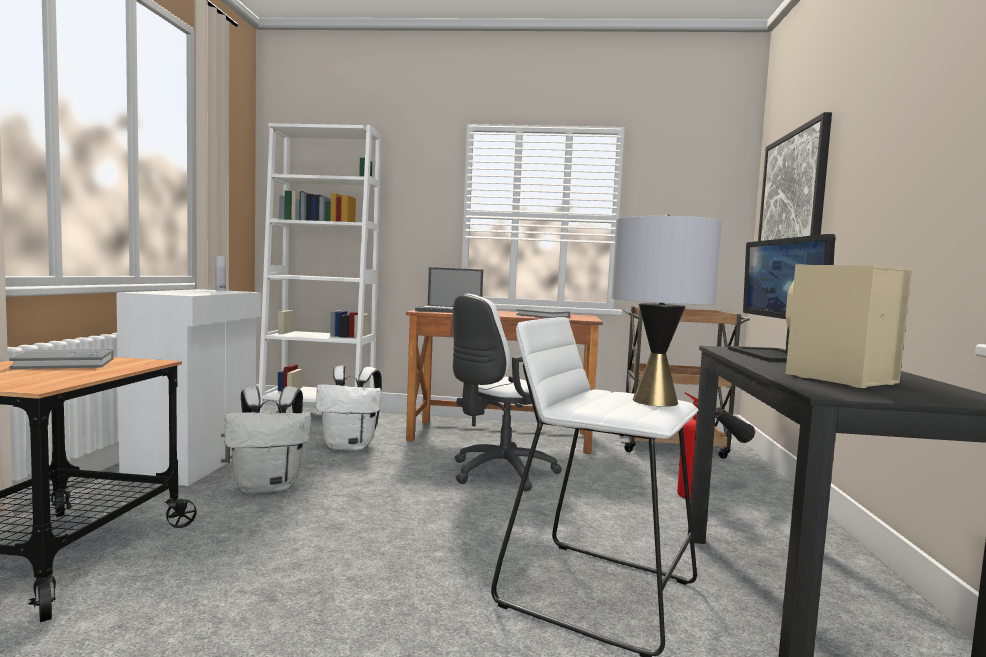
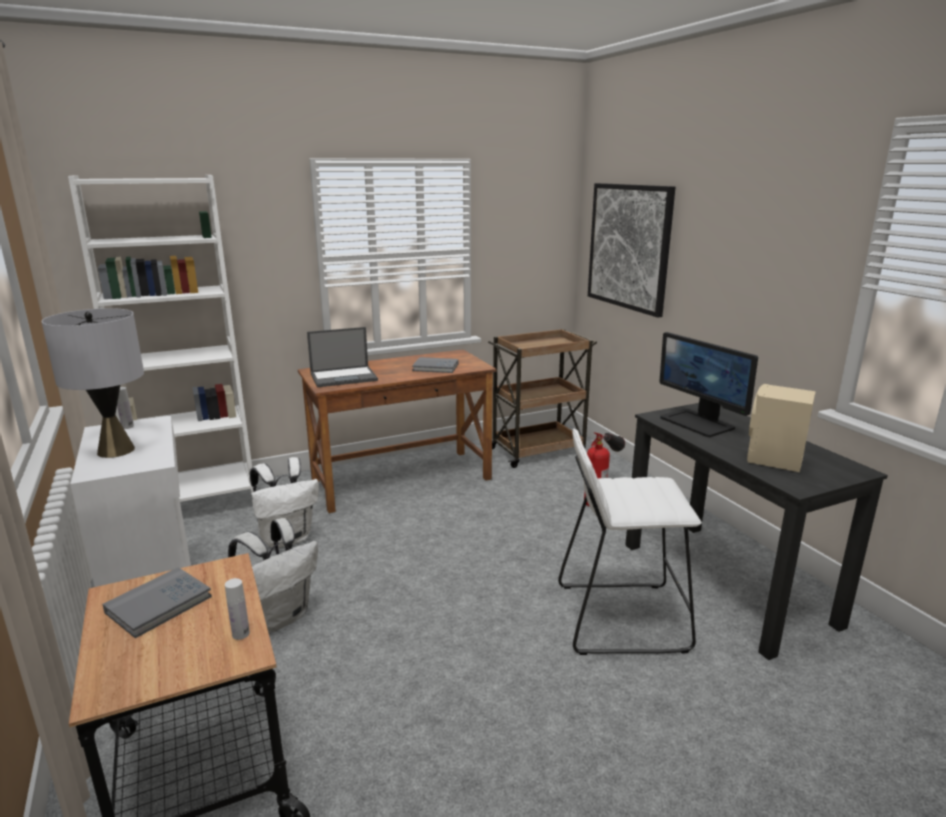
camera: 30 degrees left, 15 degrees up
white office chair [453,294,562,491] -> none
grey table lamp [611,215,722,407] -> grey table lamp moved to [42,308,144,458]
none -> white bottle [225,578,250,640]

